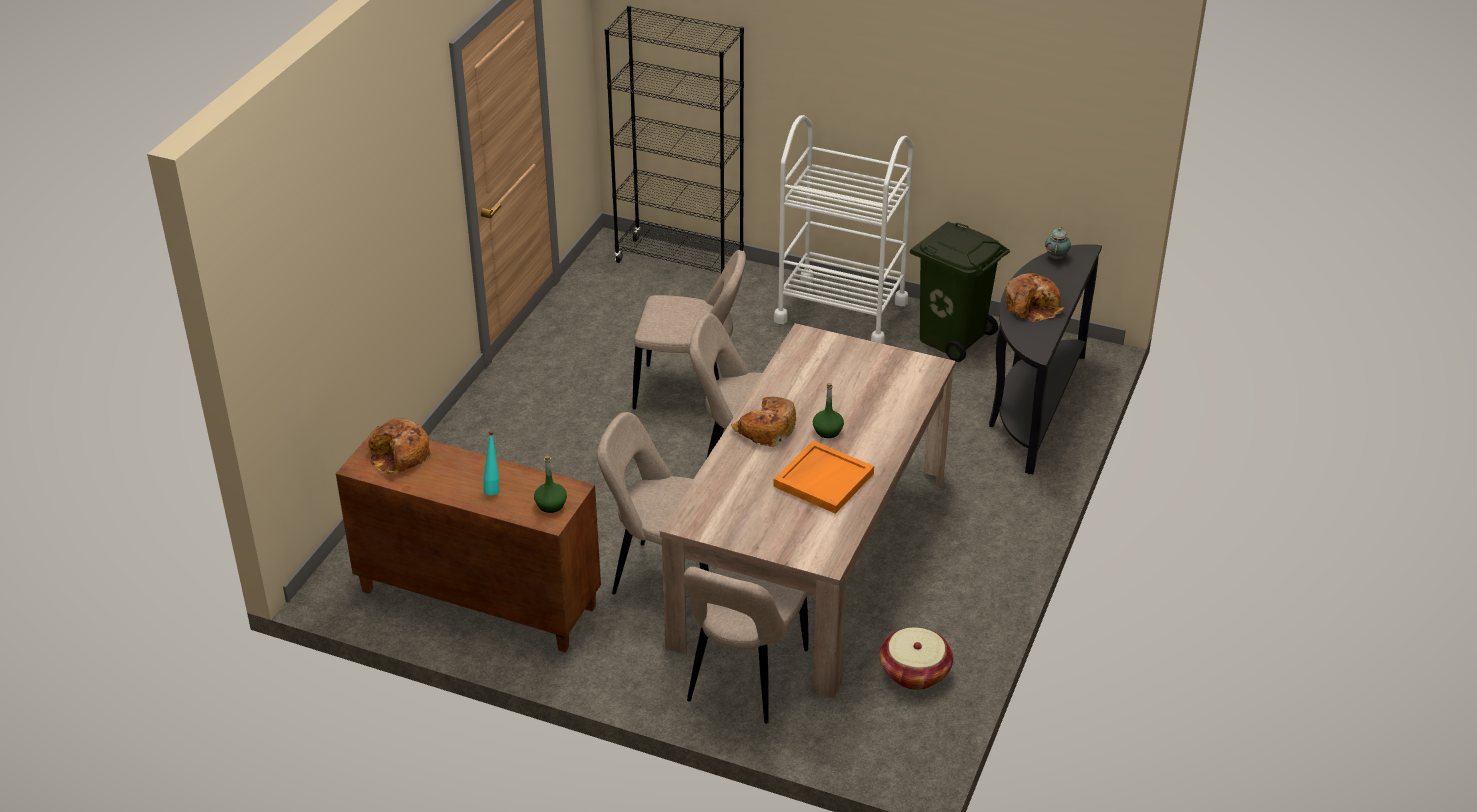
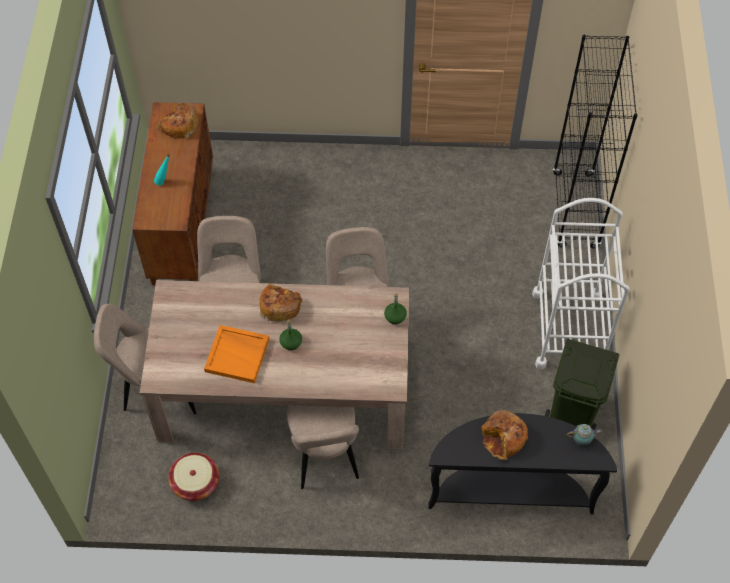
camera: 70 degrees right, 20 degrees up
green bottle [534,456,567,513] -> green bottle moved to [384,293,407,324]
beige chair [633,250,746,409] -> beige chair moved to [285,405,359,489]

